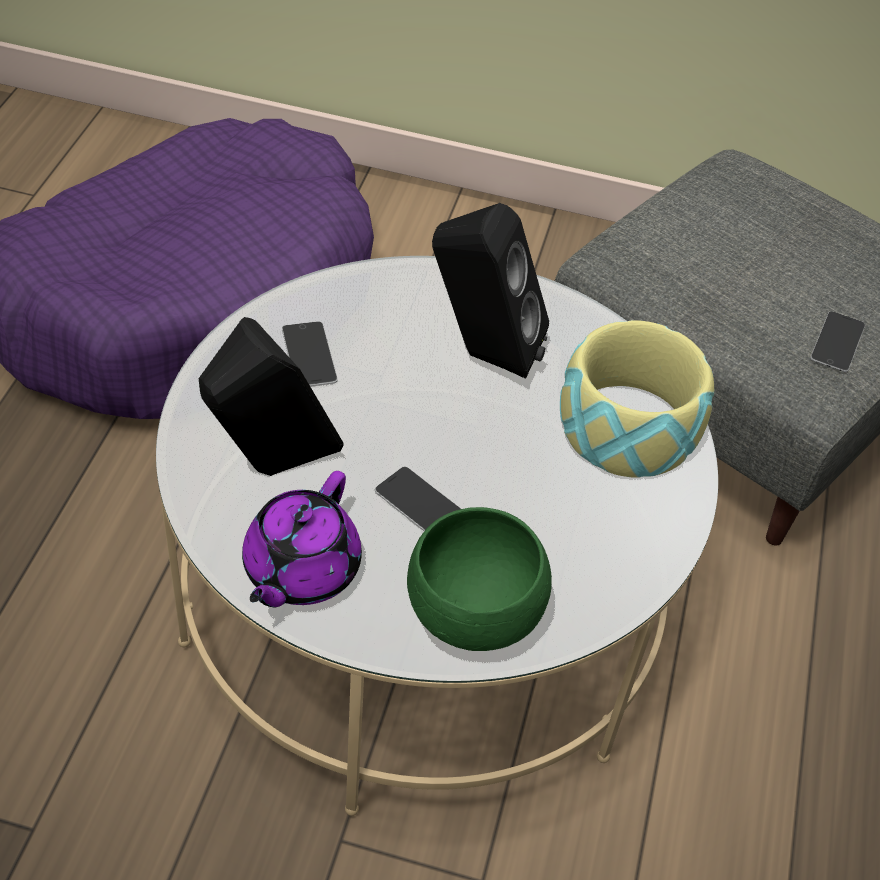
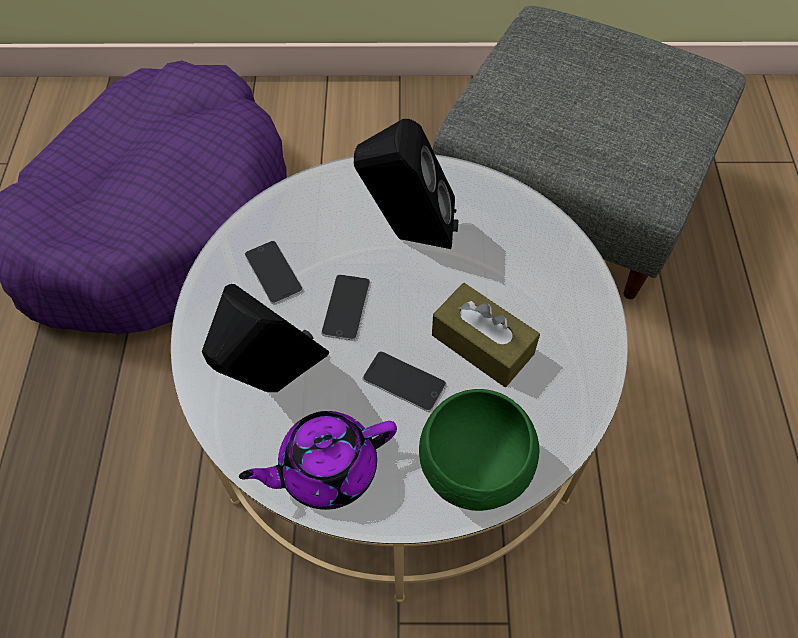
camera: 10 degrees left, 10 degrees up
purple teapot [242,471,362,607] -> purple teapot turned 60 degrees clockwise [239,411,397,510]
bowl [560,320,714,478] -> none
phone [810,311,865,372] -> phone moved to [321,275,370,340]
none -> brown tissue box [432,283,540,387]

